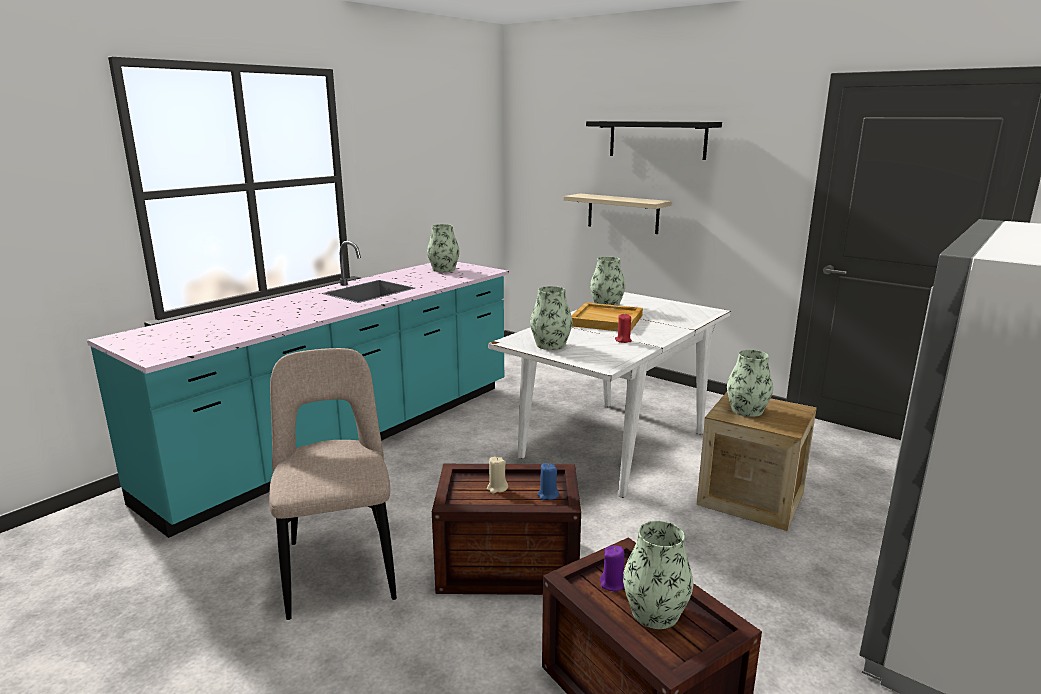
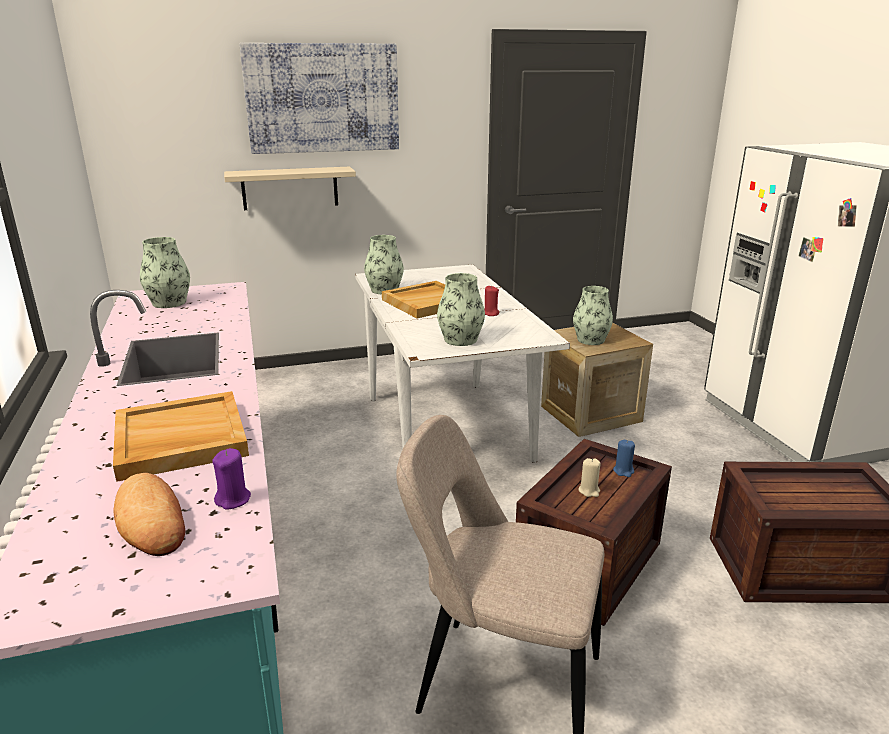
camera: 55 degrees left, 5 degrees up
black shelf [586,121,722,160] -> picture [239,43,399,154]
purple candle [600,545,624,591] -> purple candle moved to [212,448,251,510]
vase [623,521,693,629] -> none
none -> beige tray [113,391,249,482]
none -> bread [113,473,185,556]

